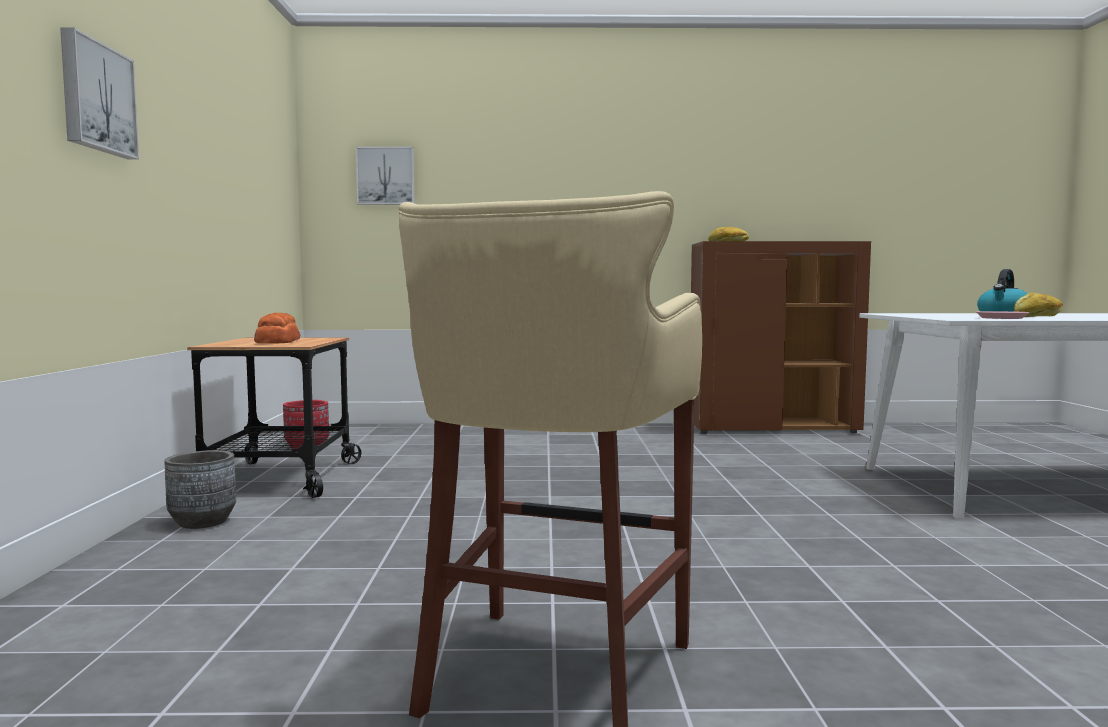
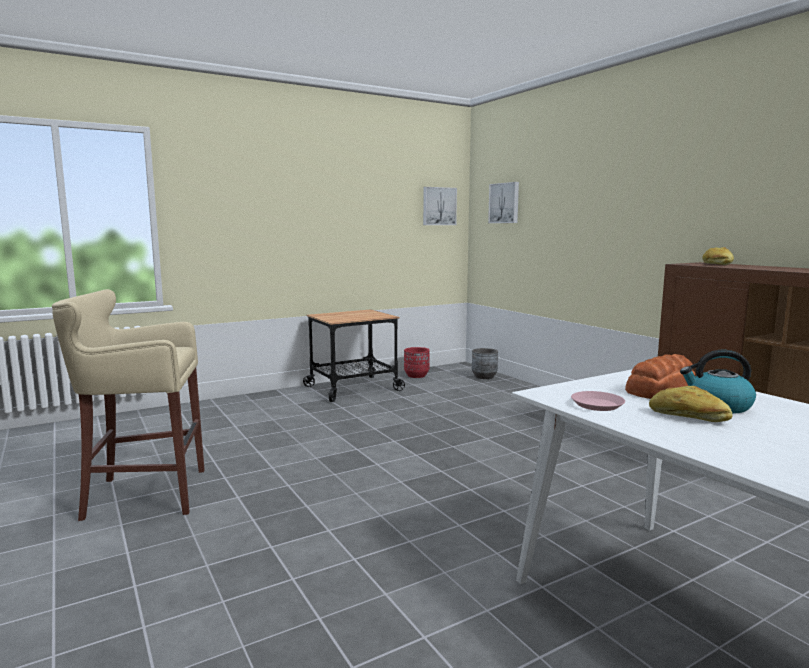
camera: 60 degrees right, 5 degrees up
picture [60,27,139,159] -> picture moved to [423,187,457,225]
grey planter [164,450,236,529] -> grey planter moved to [472,348,498,379]
bread [254,313,300,344] -> bread moved to [625,354,696,399]

